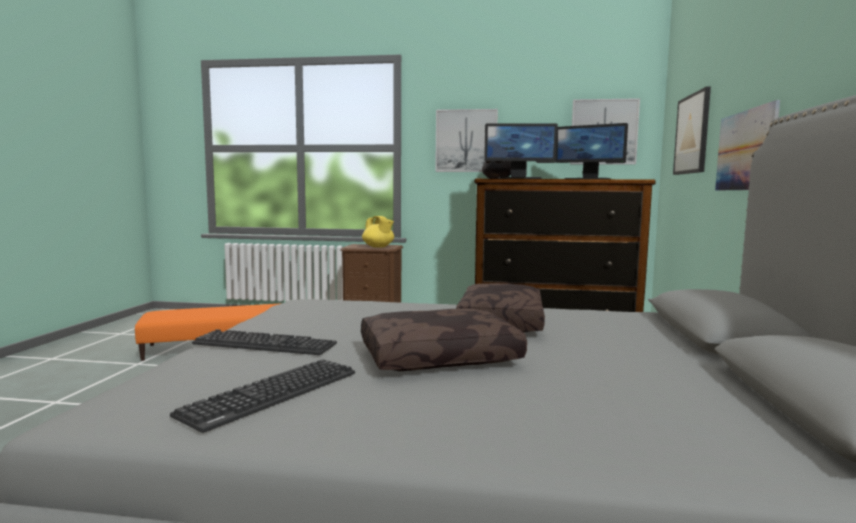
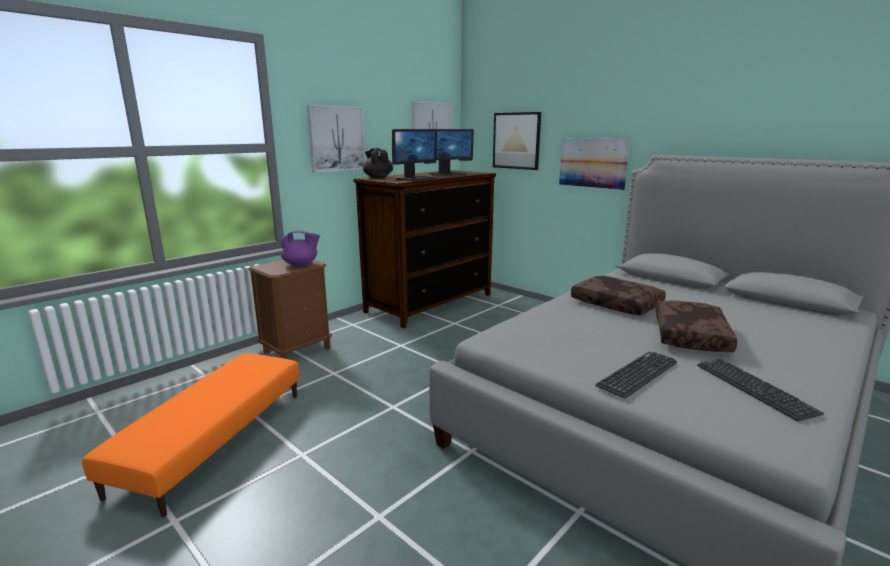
camera: 55 degrees left, 10 degrees up
yellow teapot [362,216,394,248] -> purple teapot [281,230,320,266]

